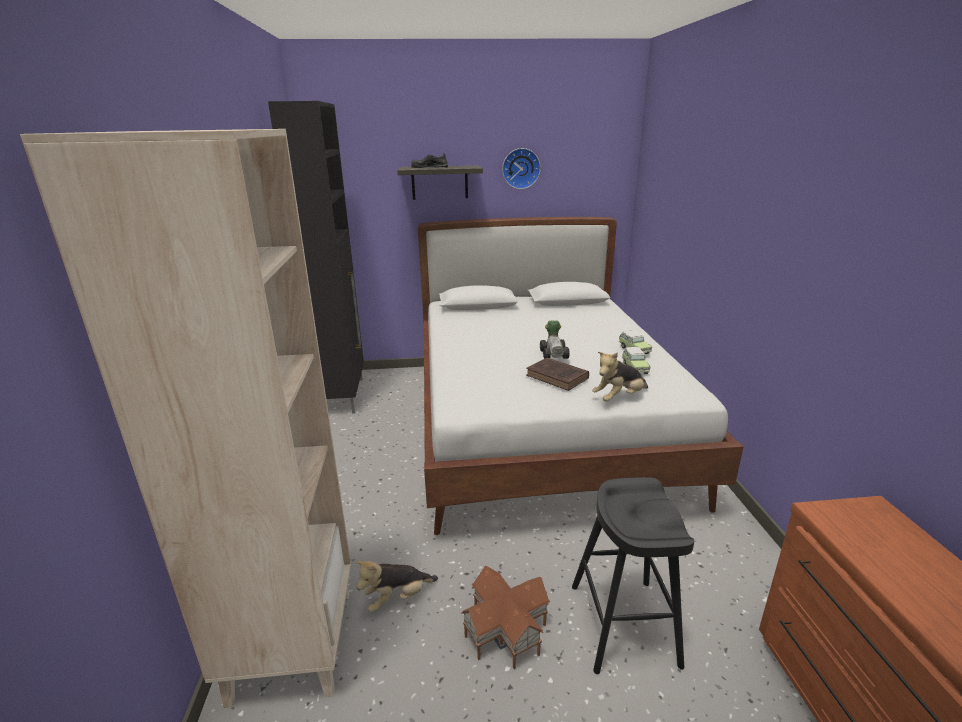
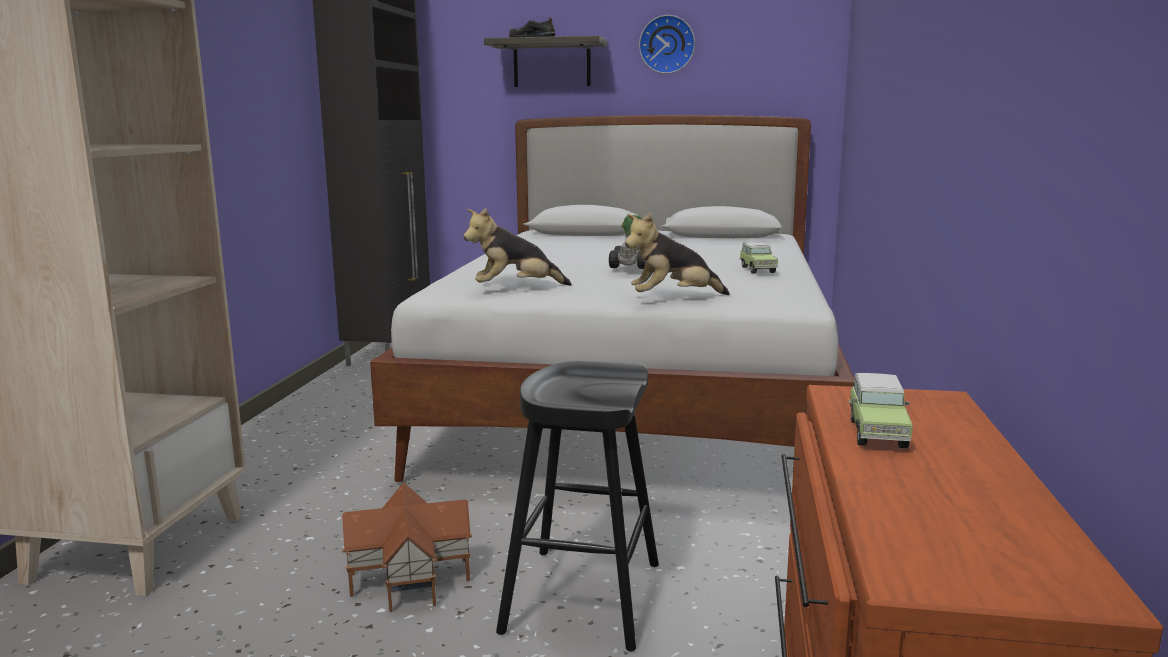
camera: 15 degrees right, 10 degrees down
plush toy [356,561,438,612] -> plush toy moved to [464,208,572,286]
brown book [526,358,589,391] -> none
toy car [622,347,650,374] -> toy car moved to [849,373,913,448]

